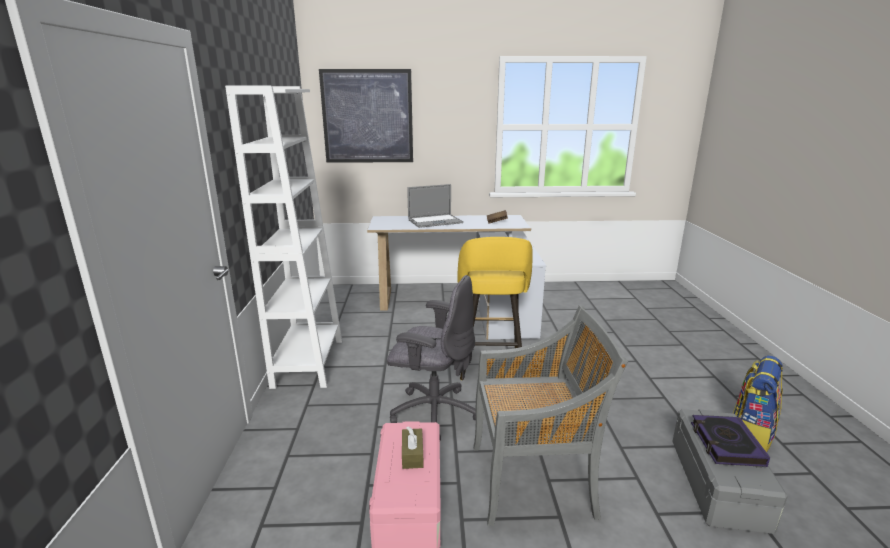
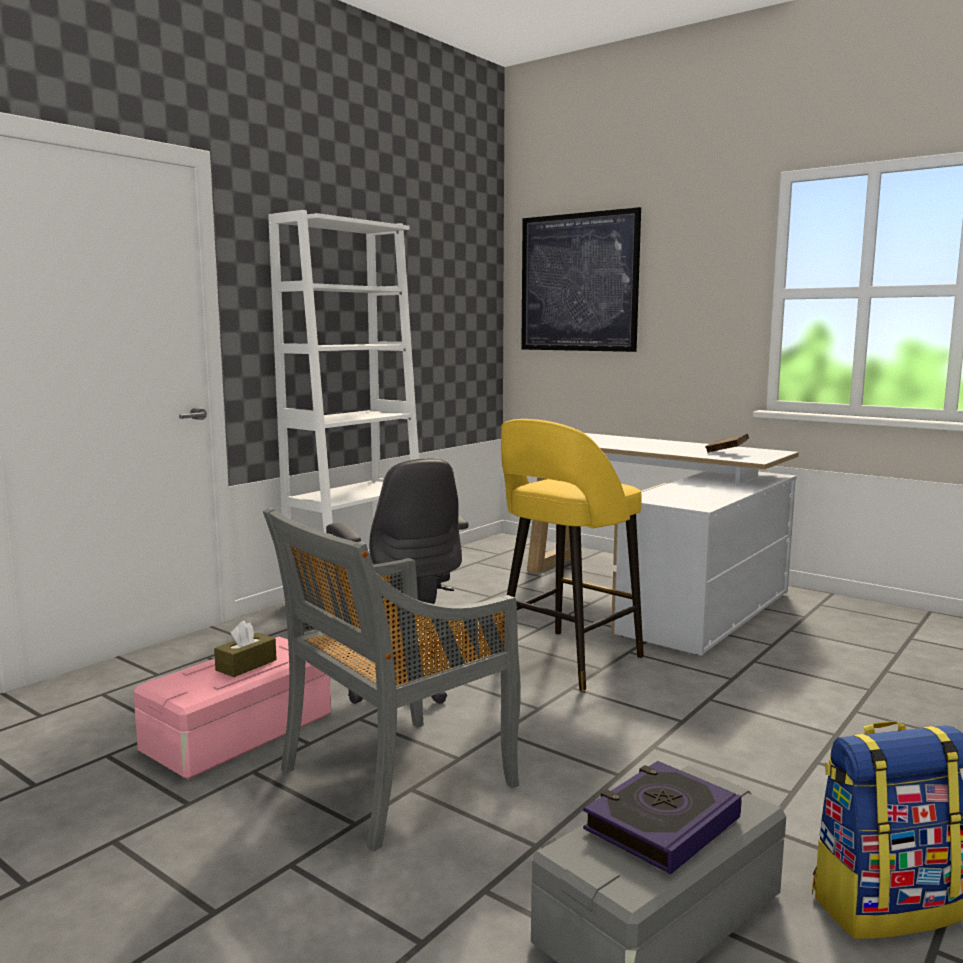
camera: 40 degrees right, 10 degrees down
laptop [407,184,463,228] -> none
grey chair [473,305,628,526] -> grey chair turned 105 degrees clockwise [263,507,521,852]

